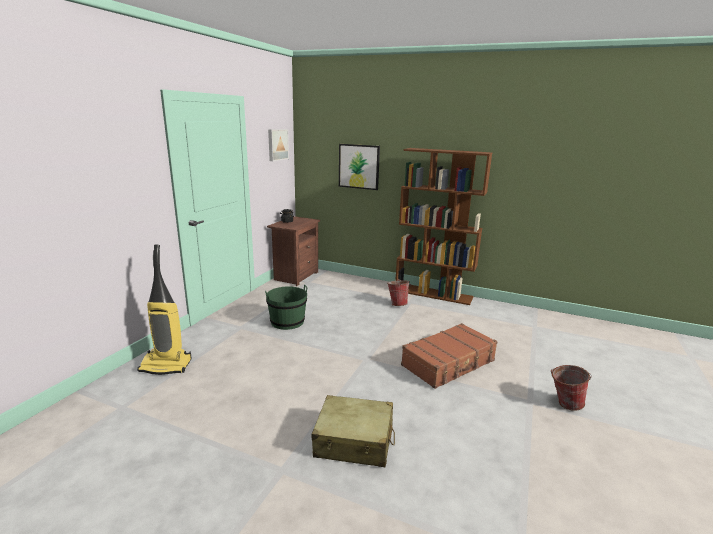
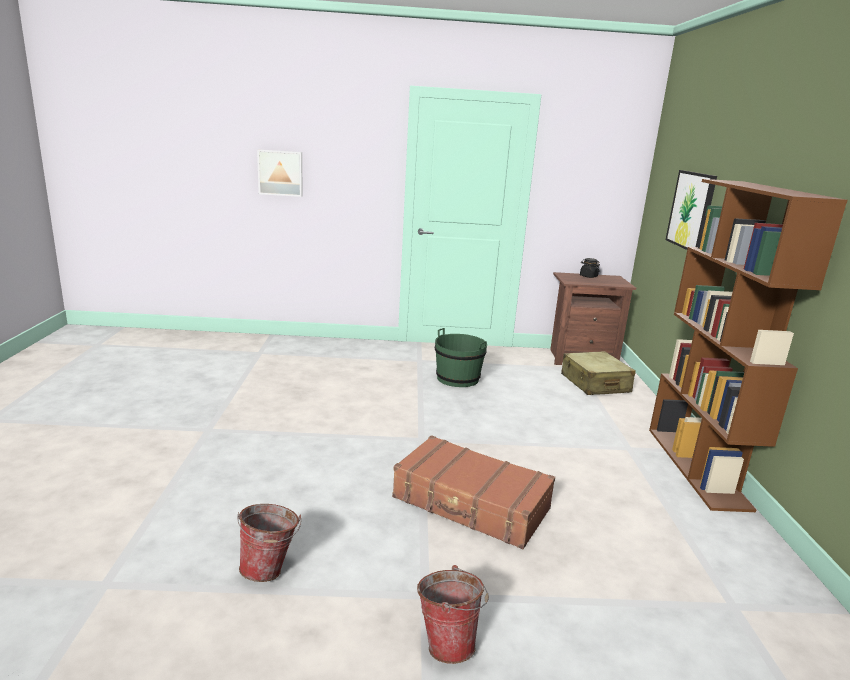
camera: 65 degrees right, 0 degrees up
vacuum cleaner [137,245,192,375] -> none
picture [268,129,289,161] -> picture moved to [257,150,303,197]
beige suitcase [312,395,395,467] -> beige suitcase moved to [561,351,636,395]
bucket [387,279,411,306] -> bucket moved to [237,504,301,582]

